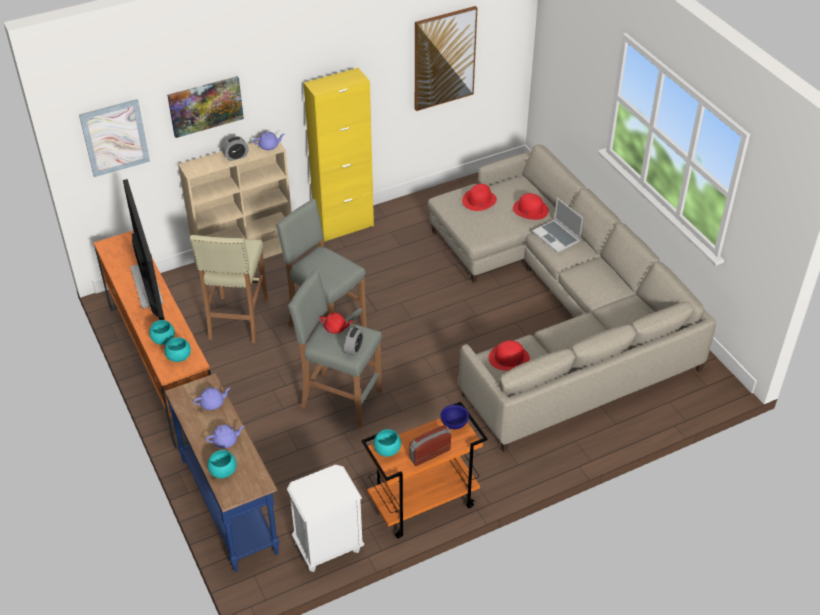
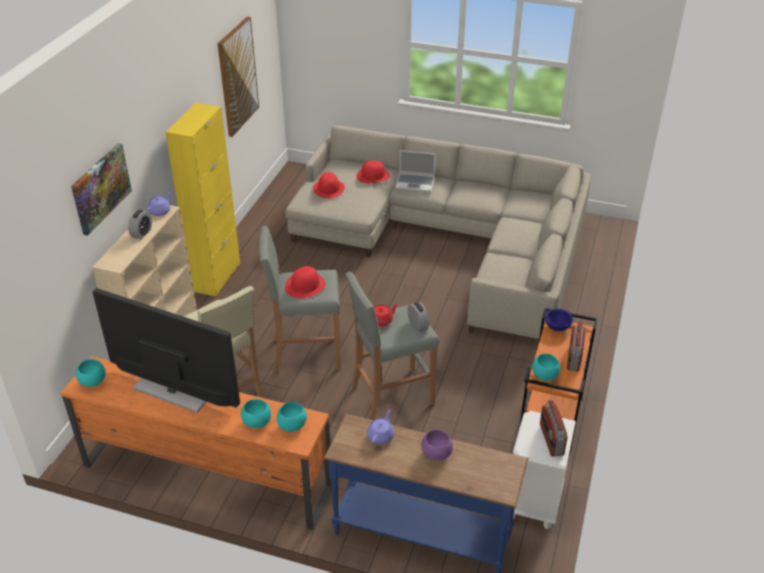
camera: 45 degrees left, 5 degrees down
picture [79,99,150,177] -> none
purple teapot [206,425,244,448] -> purple bowl [421,430,453,461]
turquoise bowl [208,450,237,478] -> turquoise bowl moved to [76,359,106,387]
red hat [488,340,530,371] -> red hat moved to [285,266,326,299]
none -> radio [540,400,567,457]

